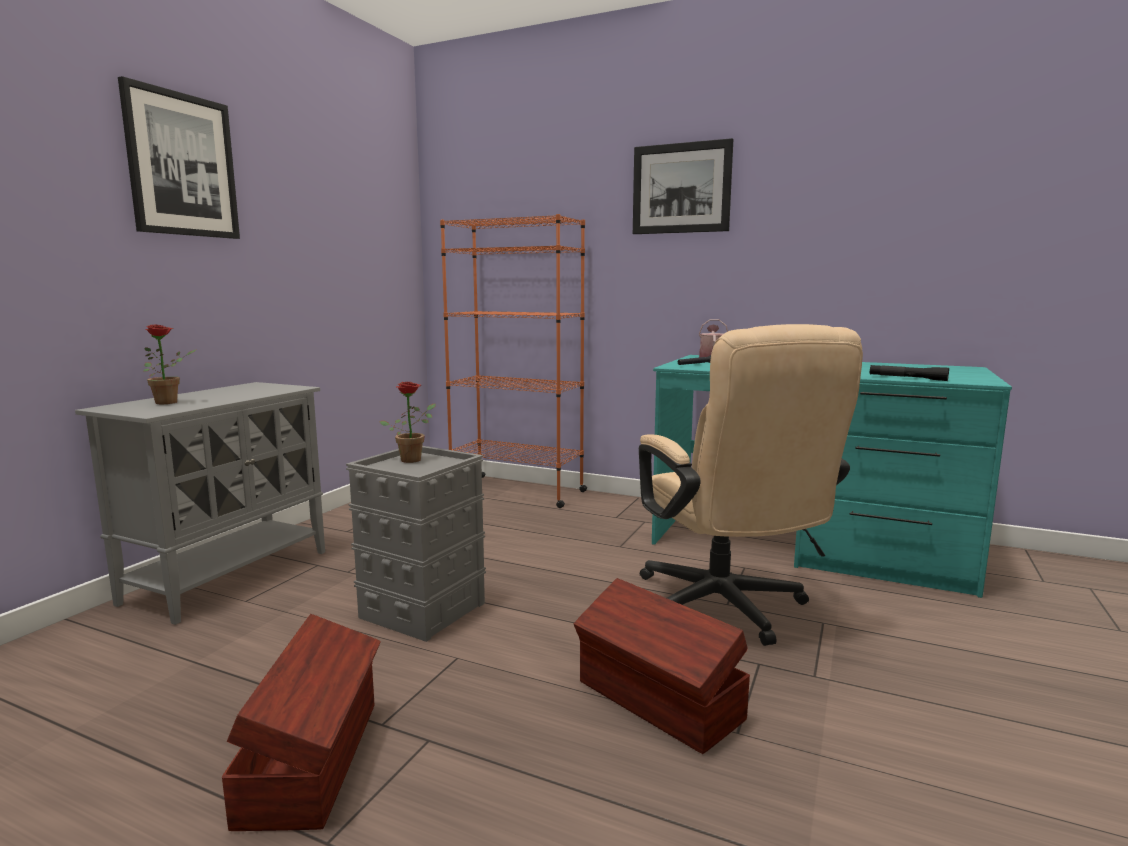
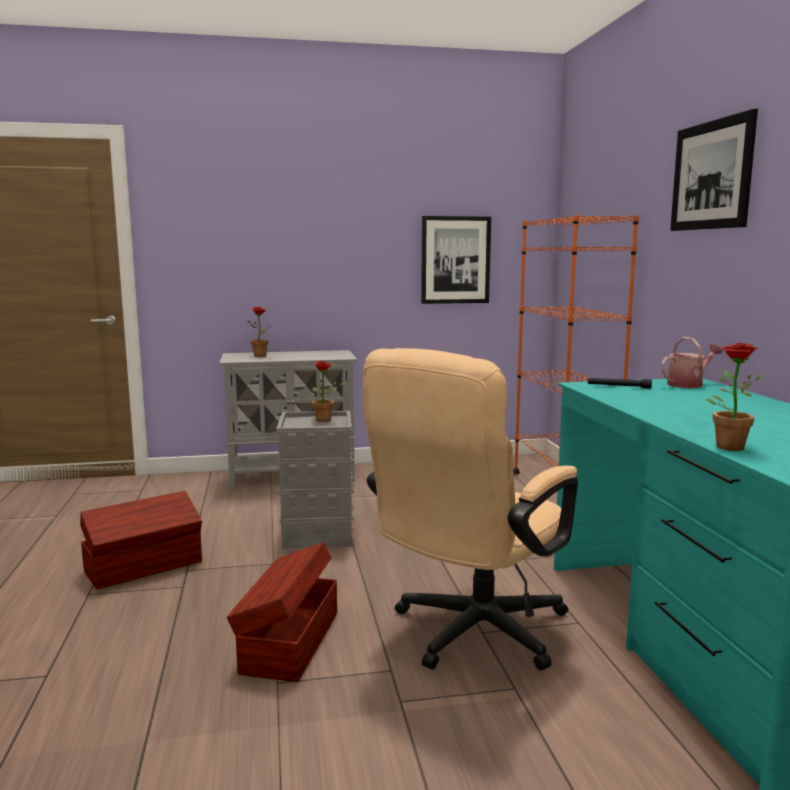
camera: 55 degrees right, 0 degrees up
picture [118,76,240,239] -> picture moved to [421,216,491,304]
black flashlight [870,365,949,381] -> potted plant [706,343,764,451]

